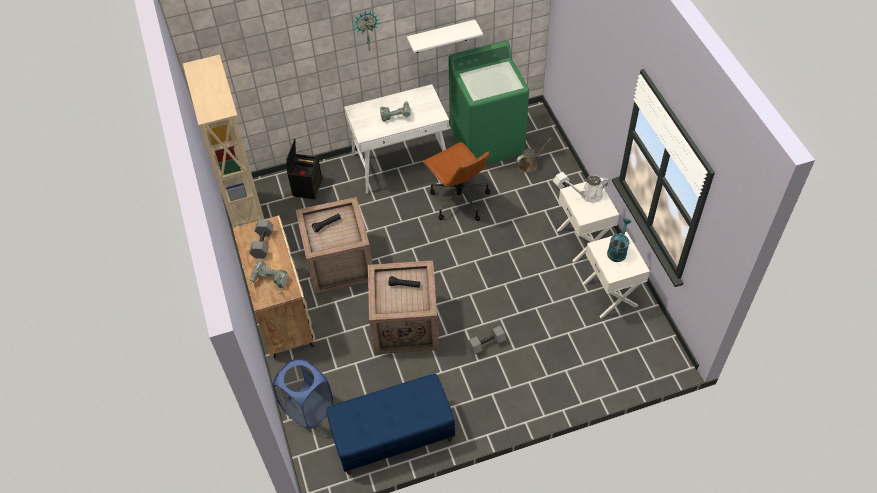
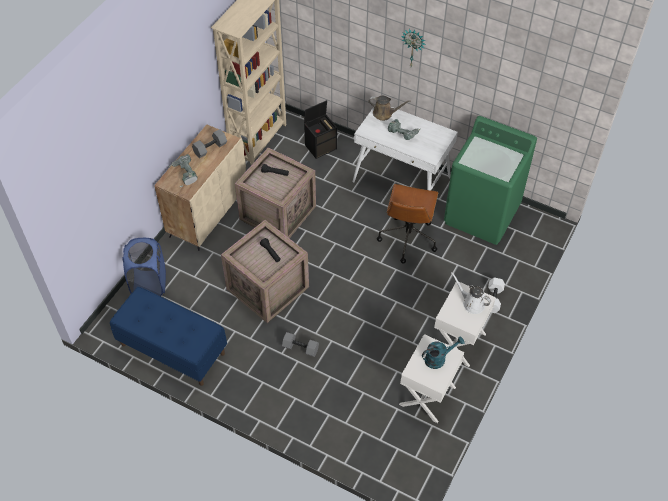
camera: 45 degrees right, 0 degrees up
white shelf [407,20,483,53] -> none
brown watering can [516,138,552,173] -> brown watering can moved to [368,96,411,121]

